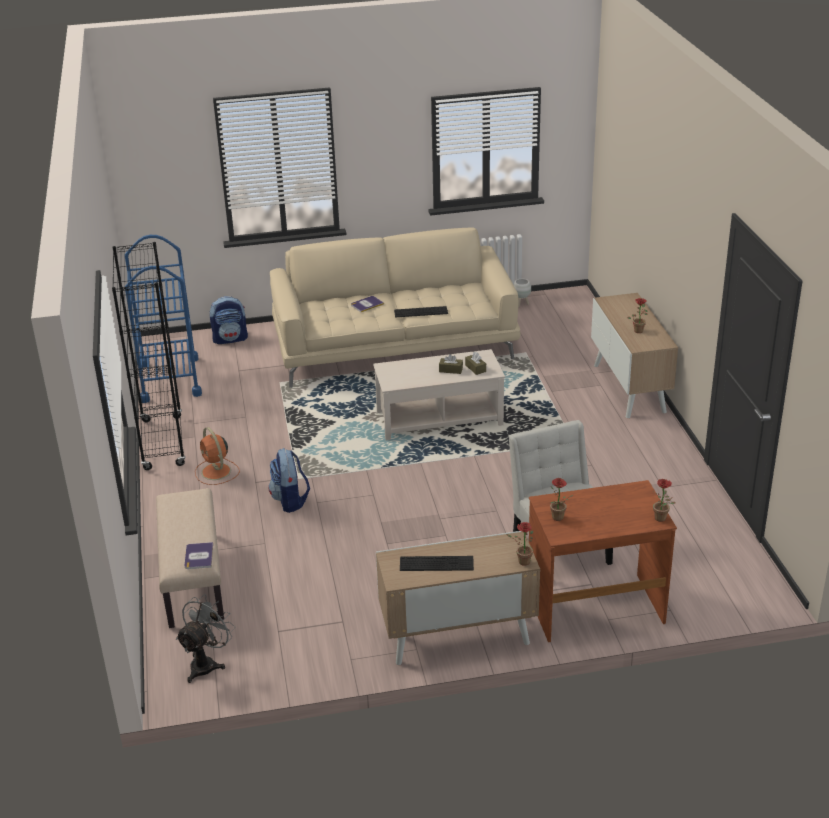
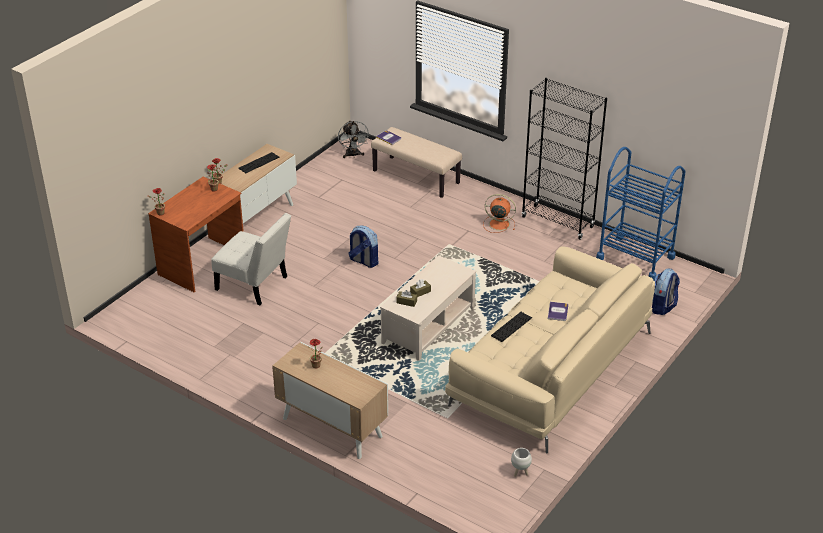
camera: 135 degrees right, 5 degrees up
backpack [269,448,310,513] -> backpack moved to [348,225,378,268]

